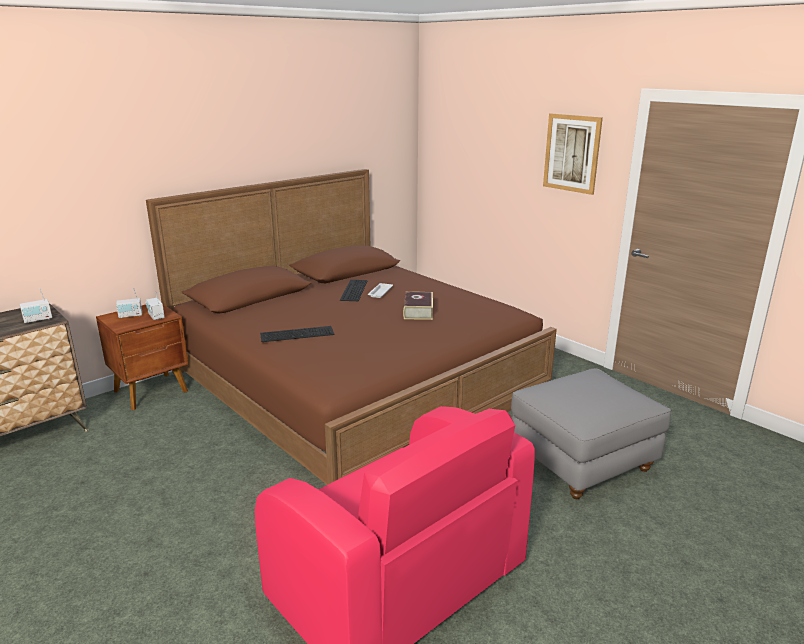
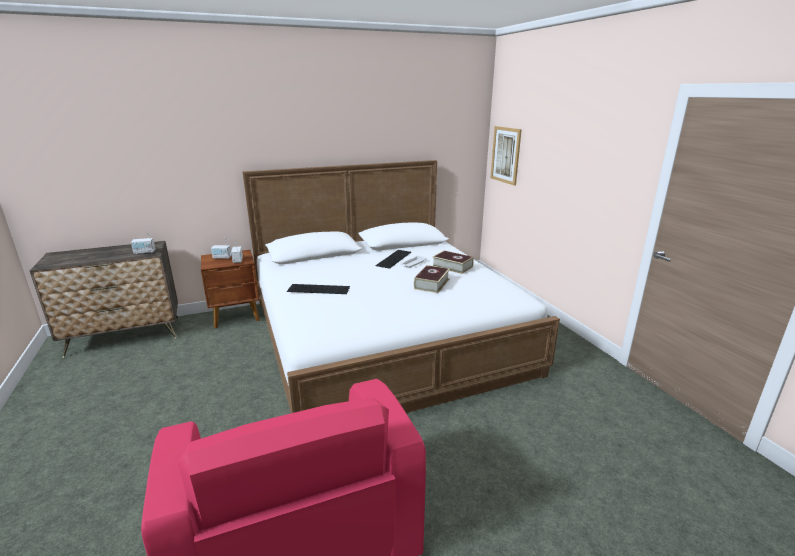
camera: 20 degrees right, 0 degrees up
brown bed [146,169,557,485] -> white bed [242,160,560,413]
grey ottoman [511,368,671,499] -> none
picture [543,113,603,195] -> picture moved to [491,126,522,186]
none -> book [433,251,474,274]

